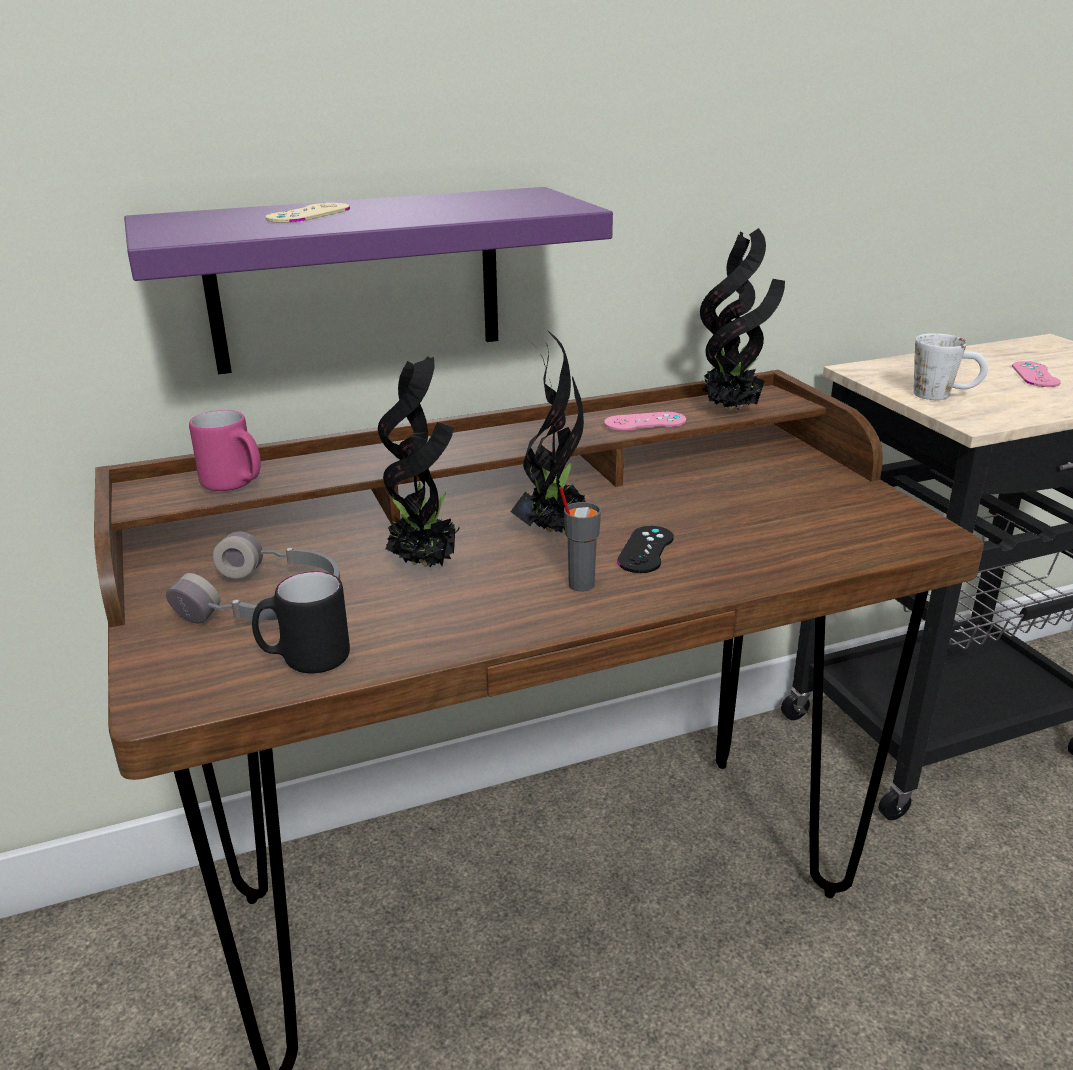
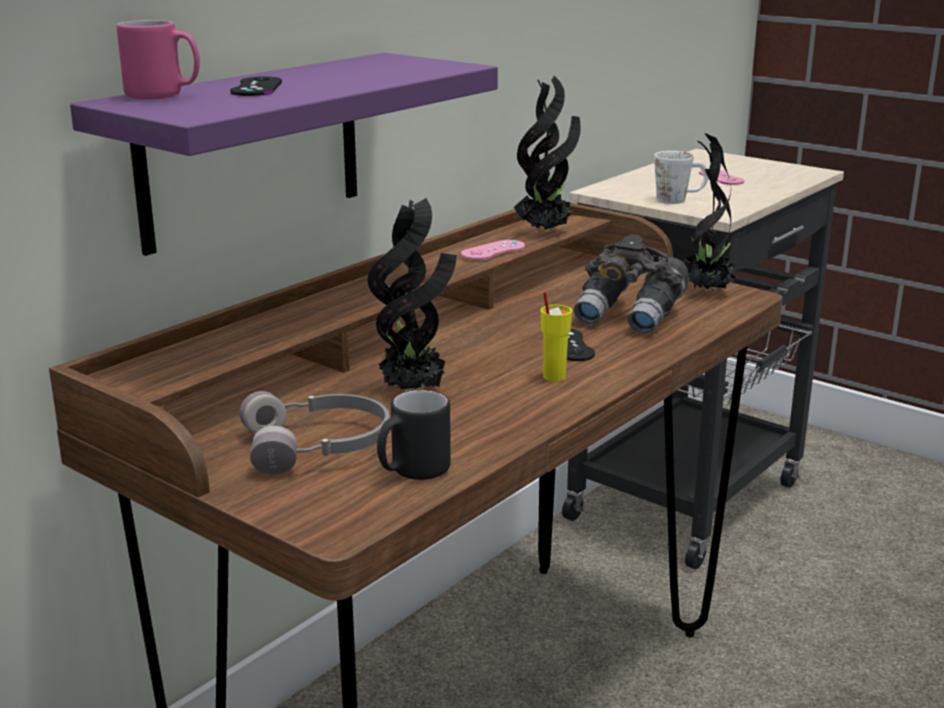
camera: 30 degrees left, 5 degrees down
pink mug [189,410,261,491] -> pink mug moved to [117,20,200,100]
beige game controller [265,203,350,223] -> black game controller [230,76,282,96]
potted plant [510,329,587,533] -> potted plant moved to [684,133,736,292]
grey cup [559,487,601,592] -> yellow cup [541,292,572,381]
none -> grey binoculars [574,234,689,335]

